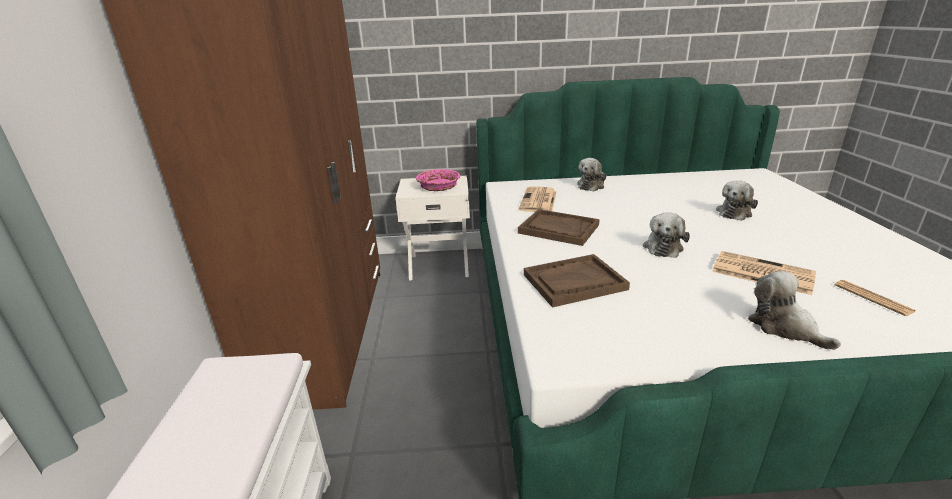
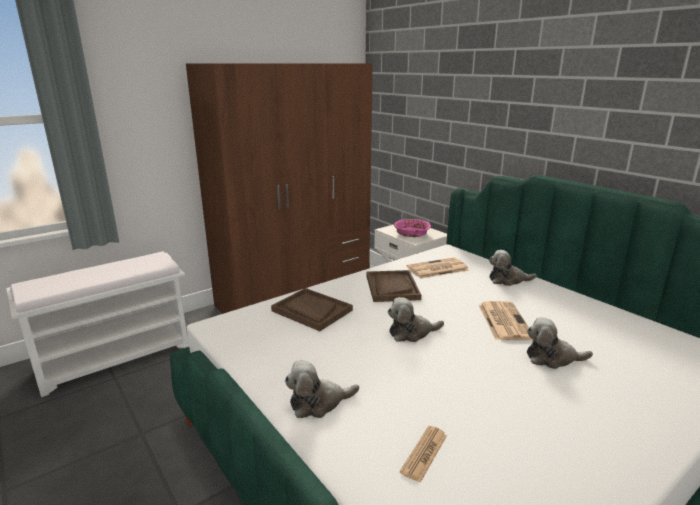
camera: 55 degrees right, 5 degrees down
newspaper [712,251,816,295] -> newspaper moved to [479,301,533,340]
plush toy [748,271,841,350] -> plush toy turned 135 degrees counterclockwise [285,360,359,418]

